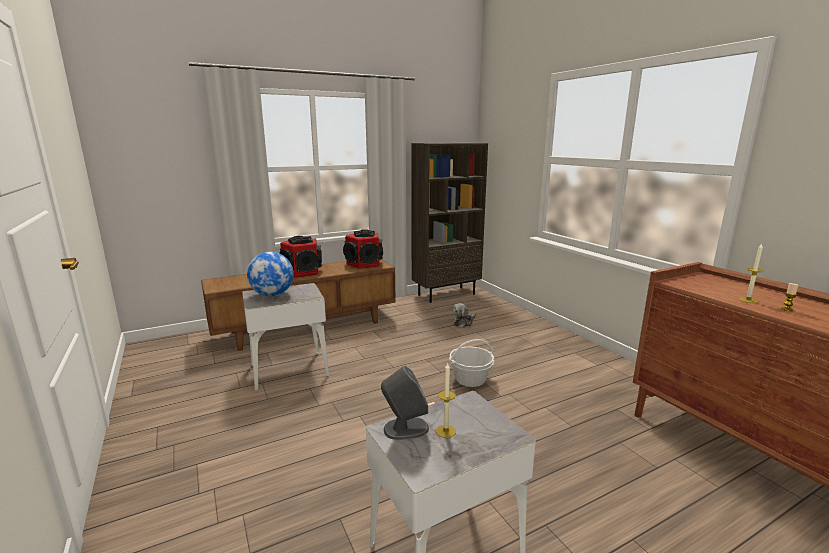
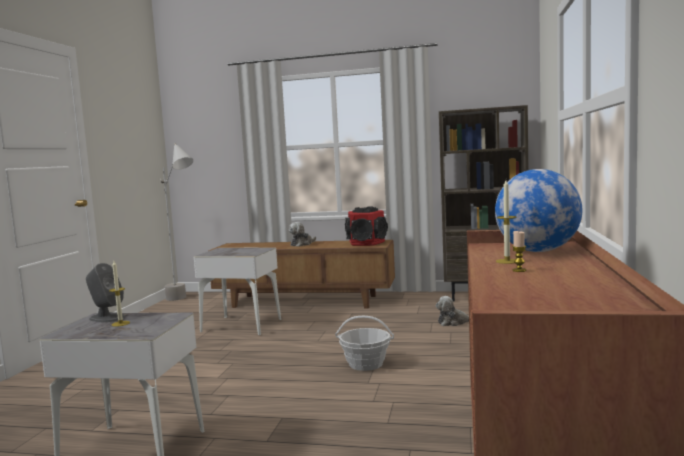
camera: 40 degrees right, 10 degrees down
globe [247,252,294,296] -> globe moved to [495,169,582,252]
speaker [279,236,322,278] -> plush toy [289,222,316,247]
none -> grey floor lamp [160,143,193,301]

